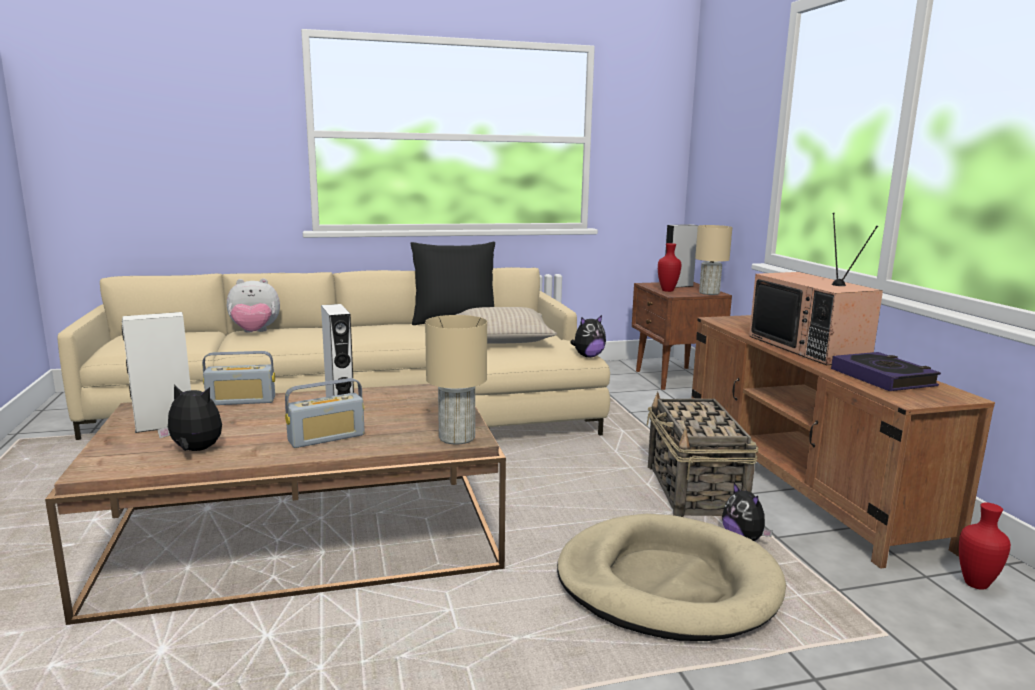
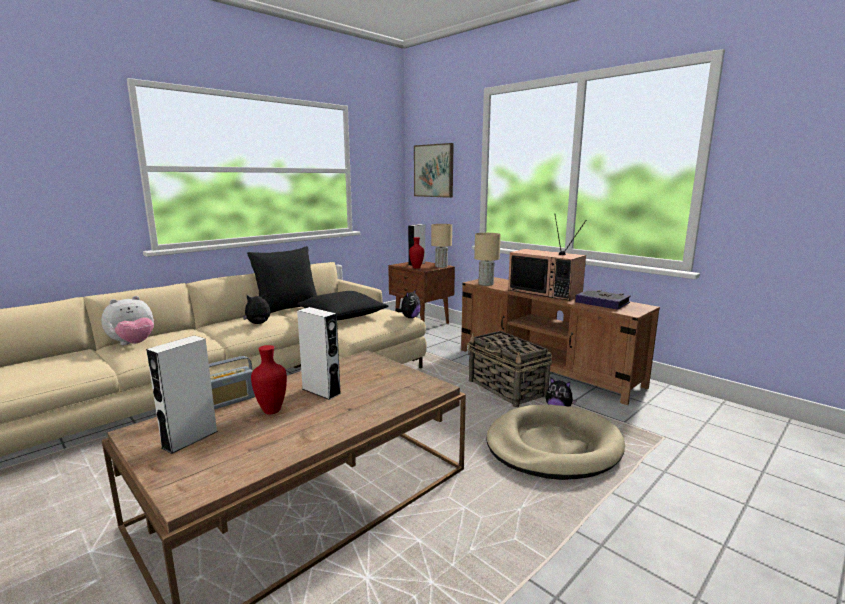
camera: 30 degrees left, 0 degrees up
plush toy [158,384,222,451] -> plush toy moved to [243,293,270,324]
radio [285,378,365,448] -> none
beige table lamp [425,315,487,444] -> beige table lamp moved to [474,233,501,286]
beige pillow [456,307,557,343] -> black pillow [297,291,388,321]
red vase [959,503,1011,590] -> red vase moved to [251,345,287,414]
none -> picture [414,143,454,198]

